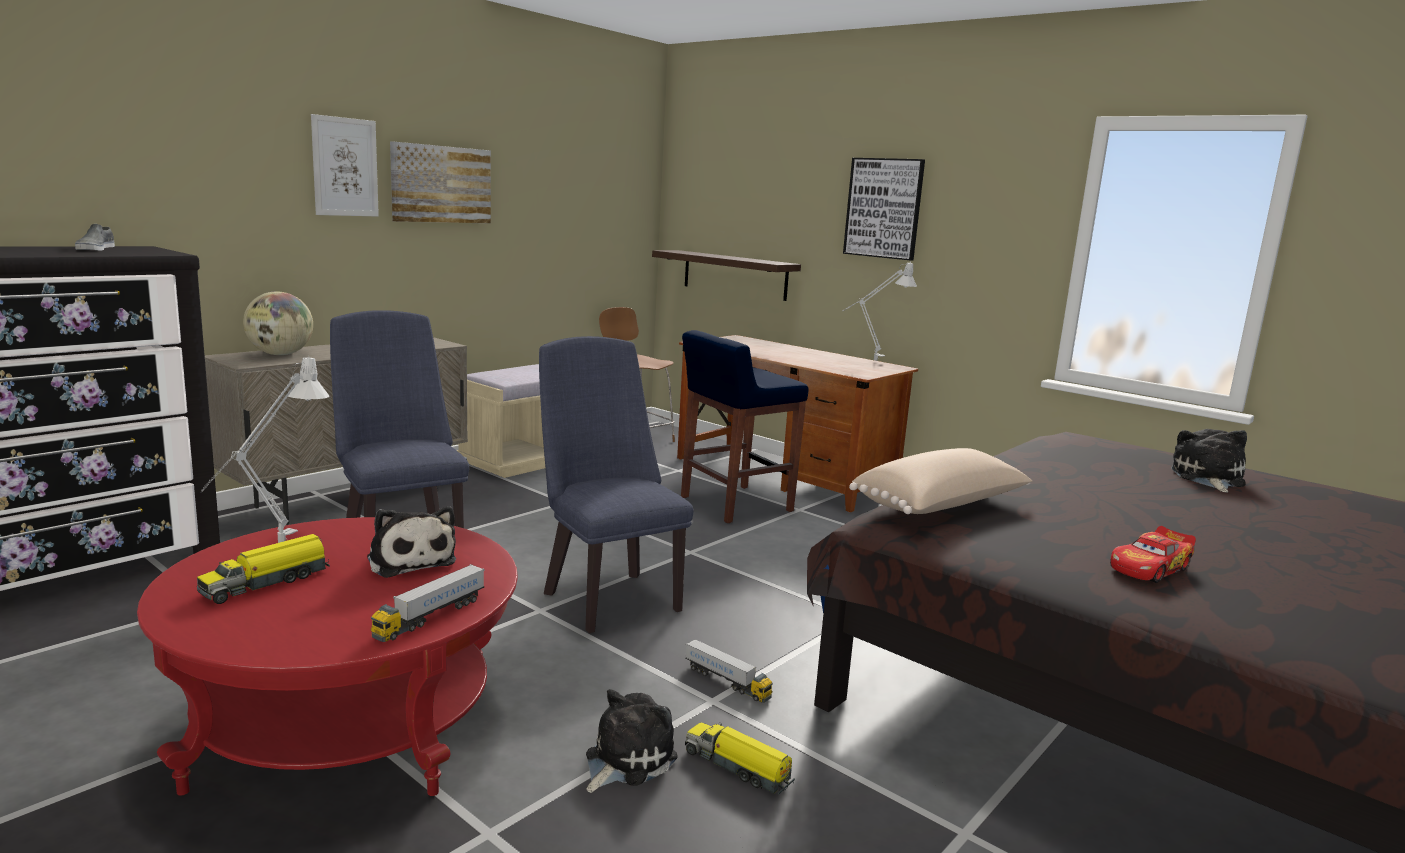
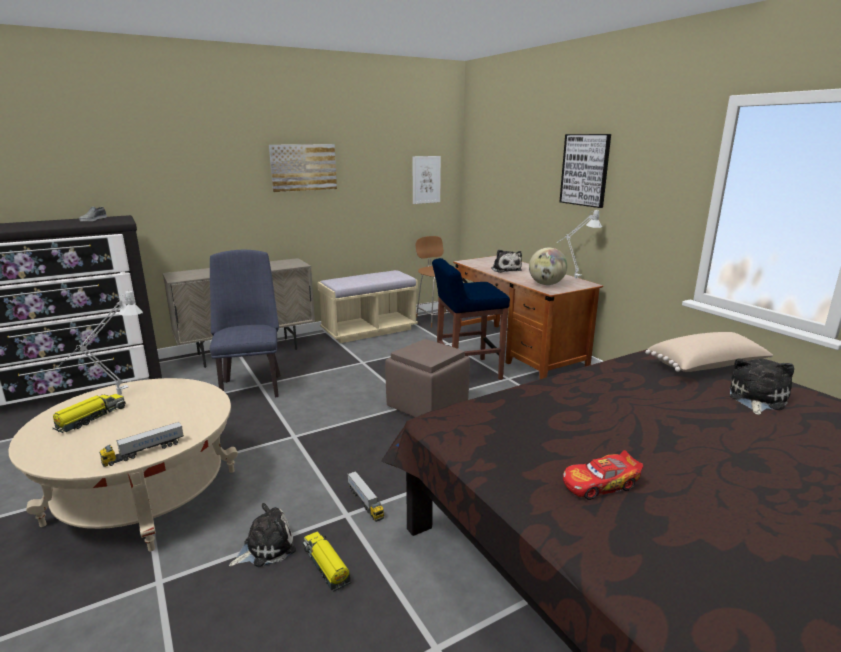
camera: 20 degrees right, 5 degrees up
red coffee table [137,517,518,796] -> beige coffee table [8,378,238,551]
toy truck [197,534,330,604] -> toy truck turned 150 degrees clockwise [52,394,126,433]
globe [243,291,313,355] -> globe moved to [529,248,567,285]
picture [311,114,379,217] -> picture moved to [413,156,441,204]
plush toy [367,506,456,578] -> plush toy moved to [491,249,522,273]
blue chair [539,336,694,633] -> none
shelf [652,250,801,301] -> none
beige pillow [849,448,1032,514] -> beige pillow moved to [645,332,773,372]
none -> brown ottoman [385,339,470,417]

